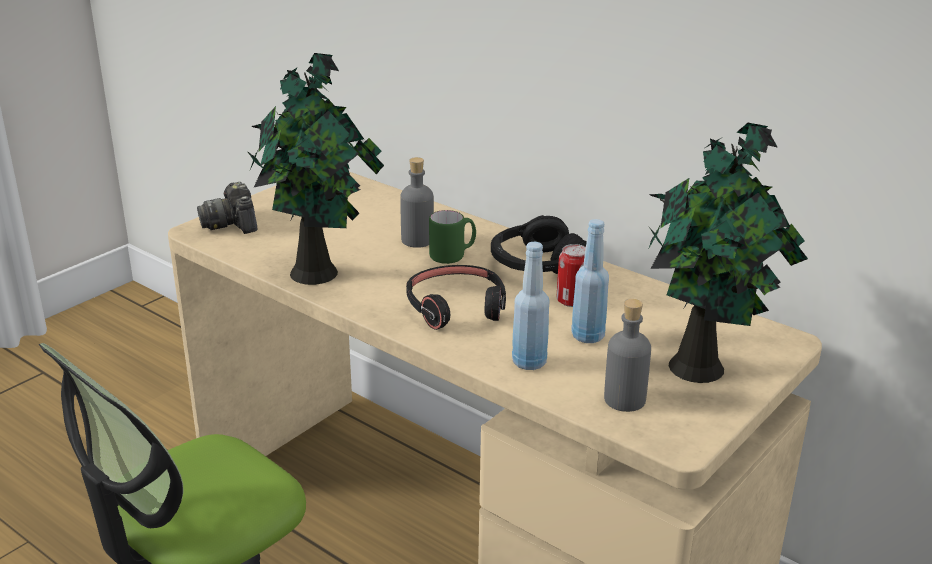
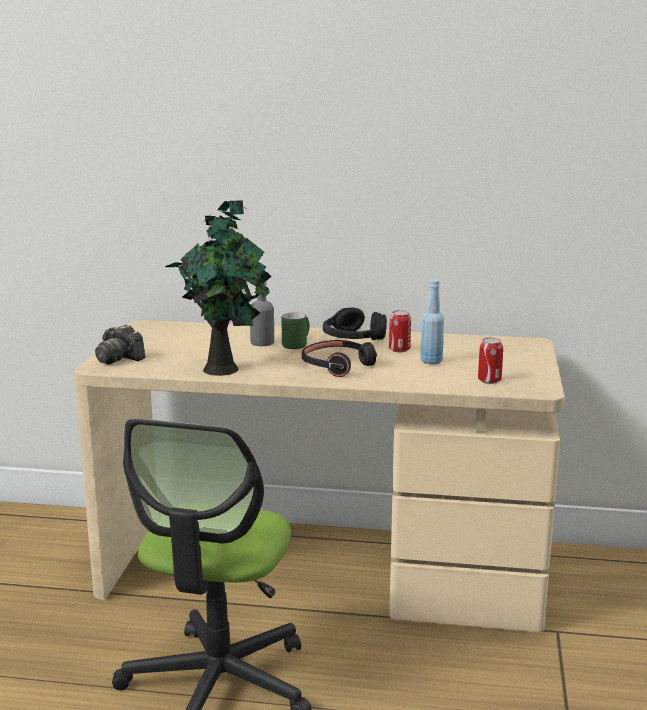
camera: 30 degrees left, 10 degrees down
blue bottle [512,242,550,370] -> none
grey bottle [604,299,651,412] -> can [478,337,503,384]
potted plant [649,123,808,383] -> none

